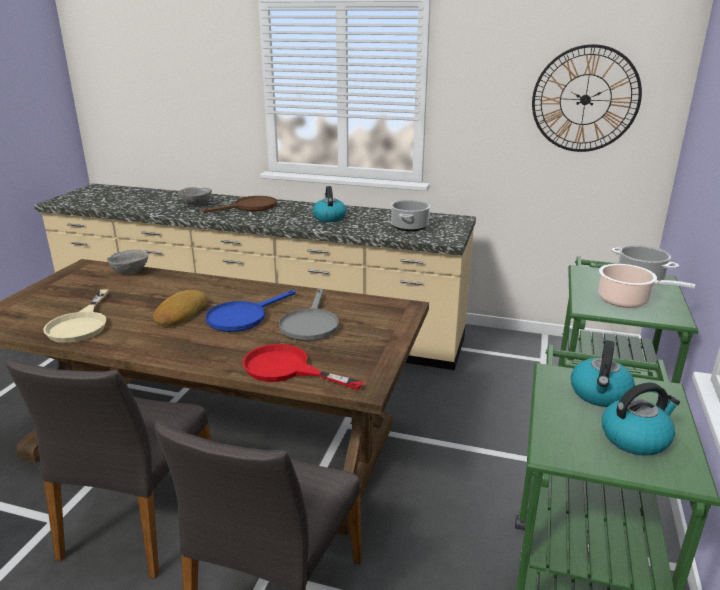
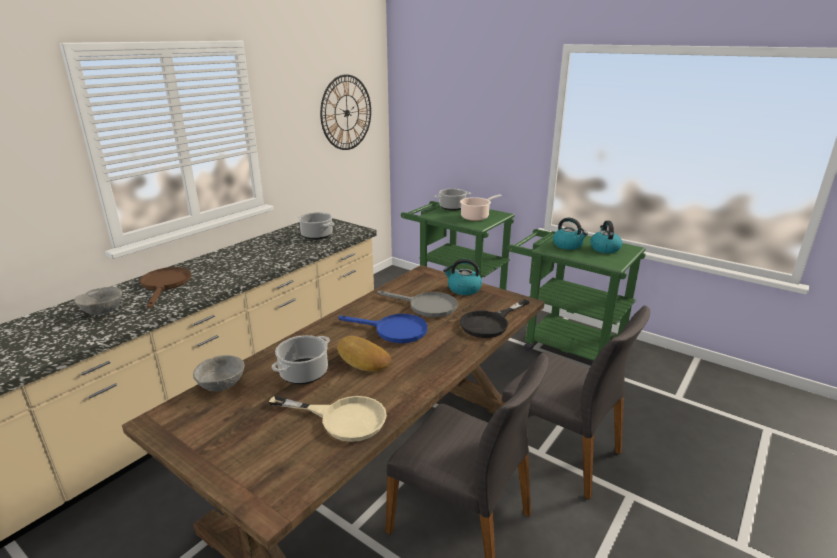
camera: 70 degrees left, 0 degrees up
blue frying pan [206,290,295,332] -> blue frying pan turned 45 degrees counterclockwise [338,314,428,343]
red frying pan [242,344,363,390] -> black frying pan [460,299,530,338]
kettle [313,186,347,222] -> kettle moved to [443,259,482,295]
none -> cooking pot [272,335,330,384]

